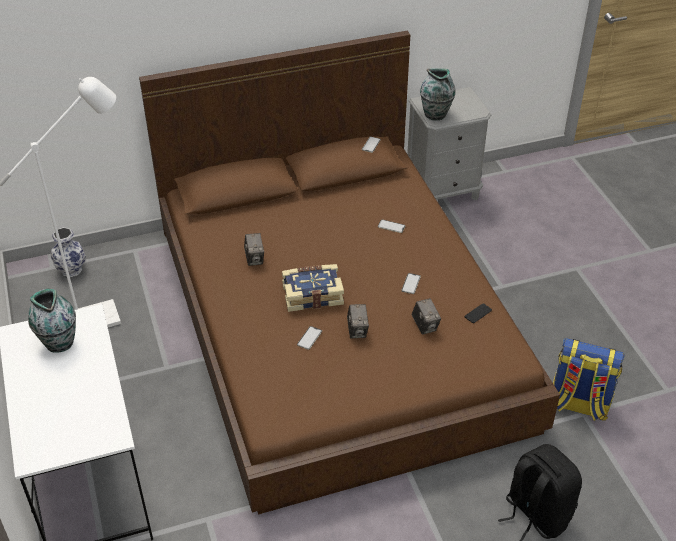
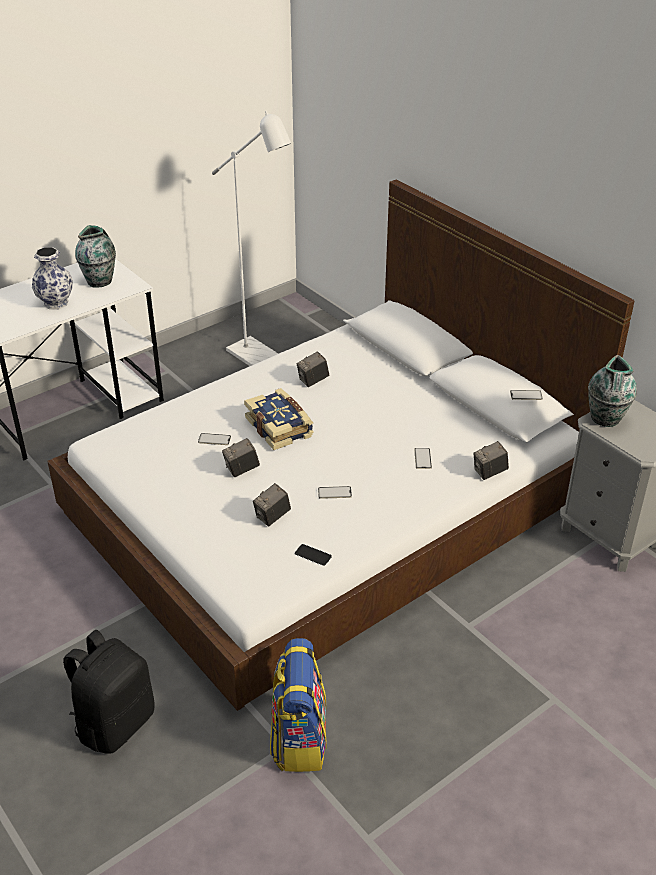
camera: 70 degrees right, 5 degrees down
vase [51,227,86,277] -> vase moved to [32,247,73,309]
brown bed [139,31,560,514] -> white bed [47,180,635,711]
none -> camera [474,441,509,480]

